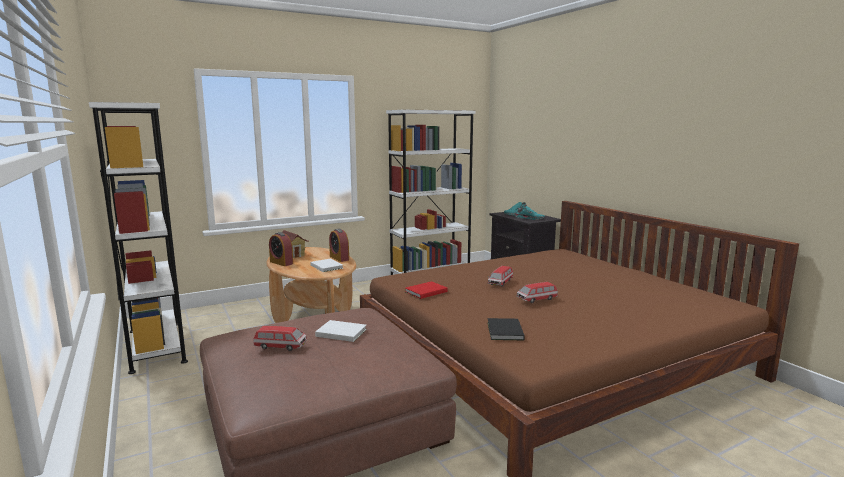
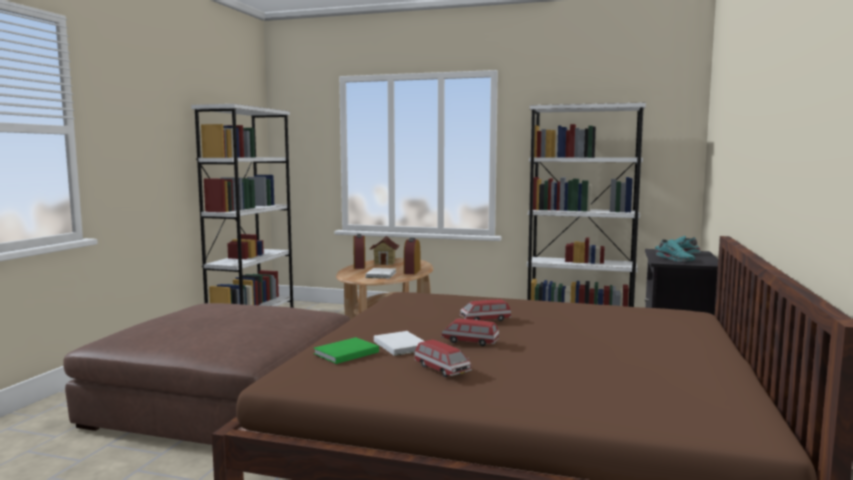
camera: 45 degrees right, 5 degrees down
toy car [253,326,307,351] -> toy car moved to [414,340,472,377]
white book [315,320,367,342] -> white book moved to [374,331,424,356]
red book [405,281,448,299] -> none
black book [487,318,525,340] -> green book [313,337,379,364]

